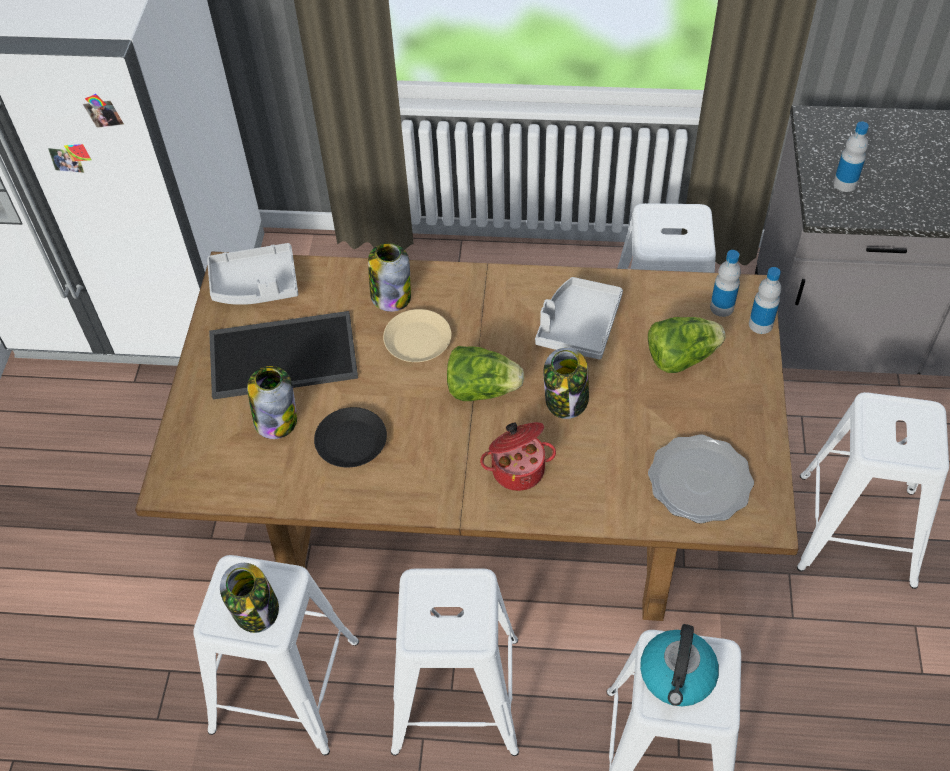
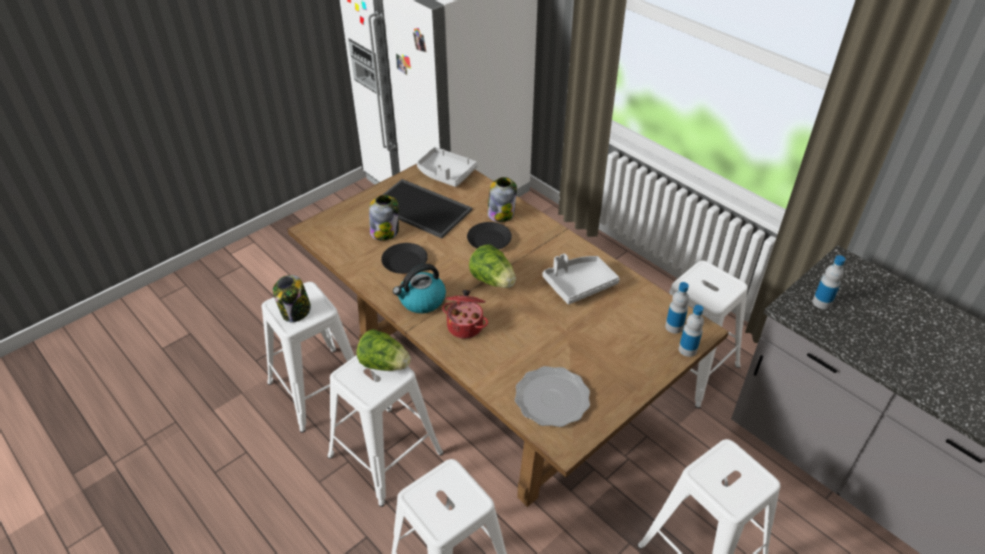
camera: 40 degrees right, 10 degrees down
beige plate [383,309,451,362] -> black plate [467,222,512,250]
jar [544,348,589,419] -> none
kettle [640,624,719,706] -> kettle moved to [393,264,446,313]
lettuce [648,317,725,373] -> lettuce moved to [357,329,411,371]

